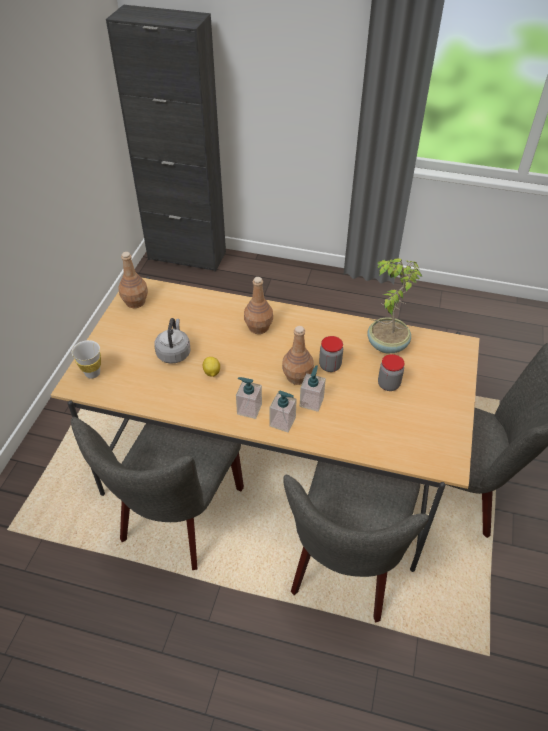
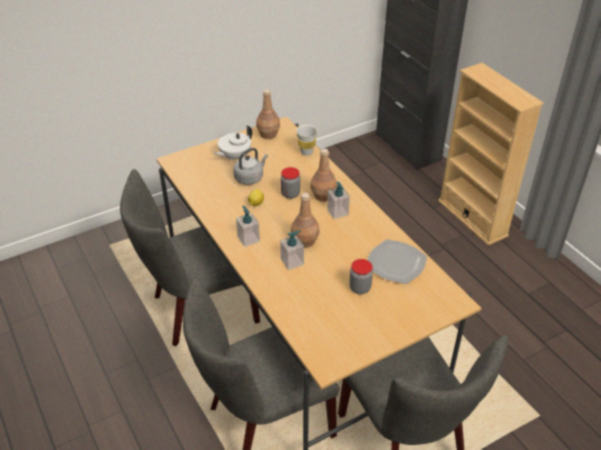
camera: 45 degrees right, 5 degrees down
white cup [72,340,101,378] -> white cup moved to [296,125,318,156]
soap dispenser [269,391,297,432] -> soap dispenser moved to [327,182,350,219]
jar [319,336,343,372] -> jar moved to [281,167,300,199]
potted plant [367,258,423,354] -> plate [367,239,427,284]
none -> white teapot [214,125,252,161]
none -> beige bookcase [438,63,544,246]

